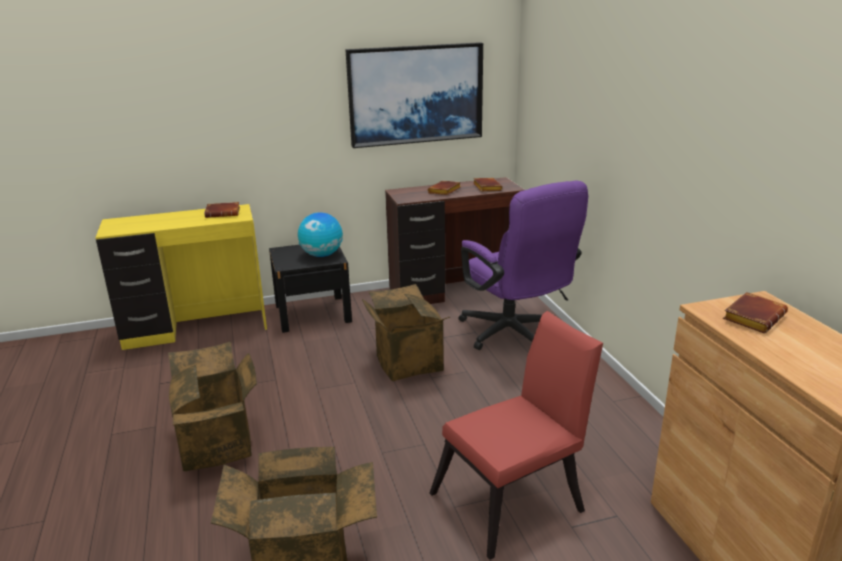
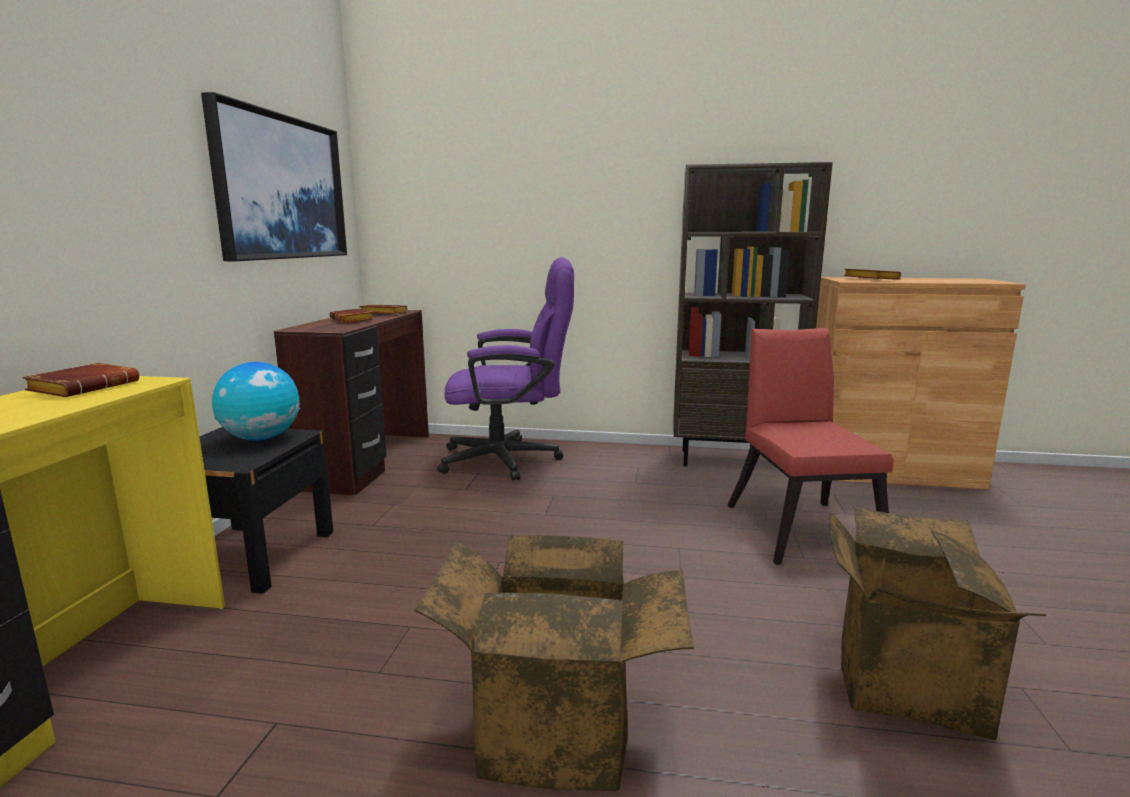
camera: 65 degrees left, 10 degrees down
cardboard box [362,284,450,381] -> none
none -> brown bookcase [673,162,833,466]

